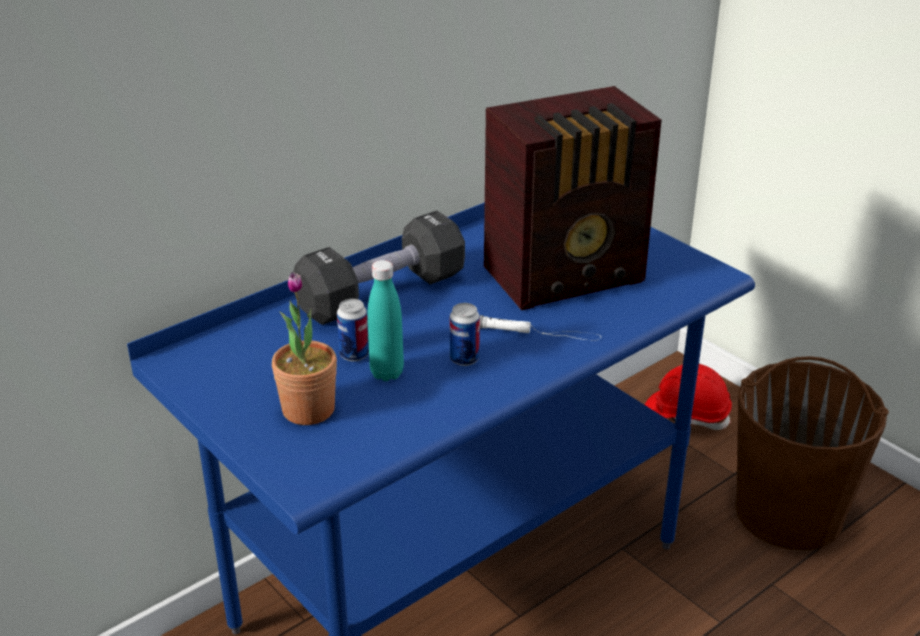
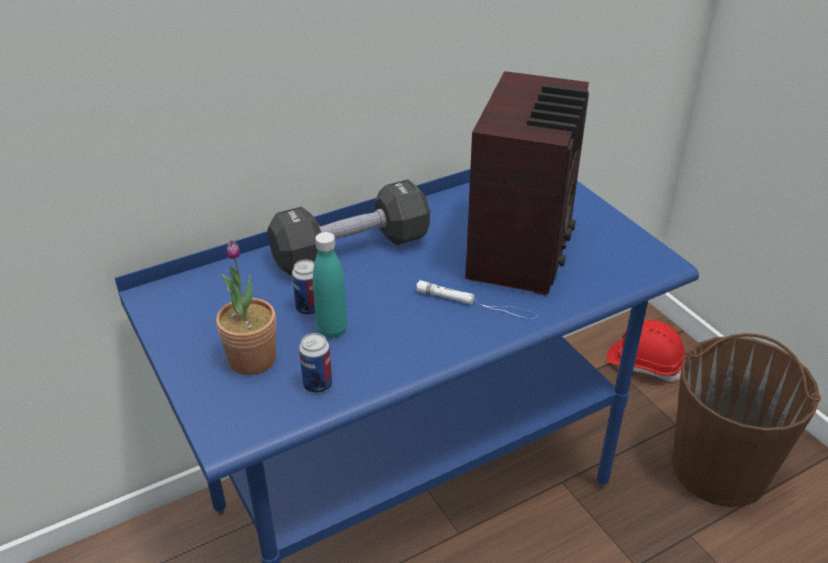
camera: 10 degrees right, 5 degrees up
can [450,303,480,366] -> can moved to [299,333,332,393]
radio [484,86,662,310] -> radio turned 60 degrees counterclockwise [465,71,589,295]

